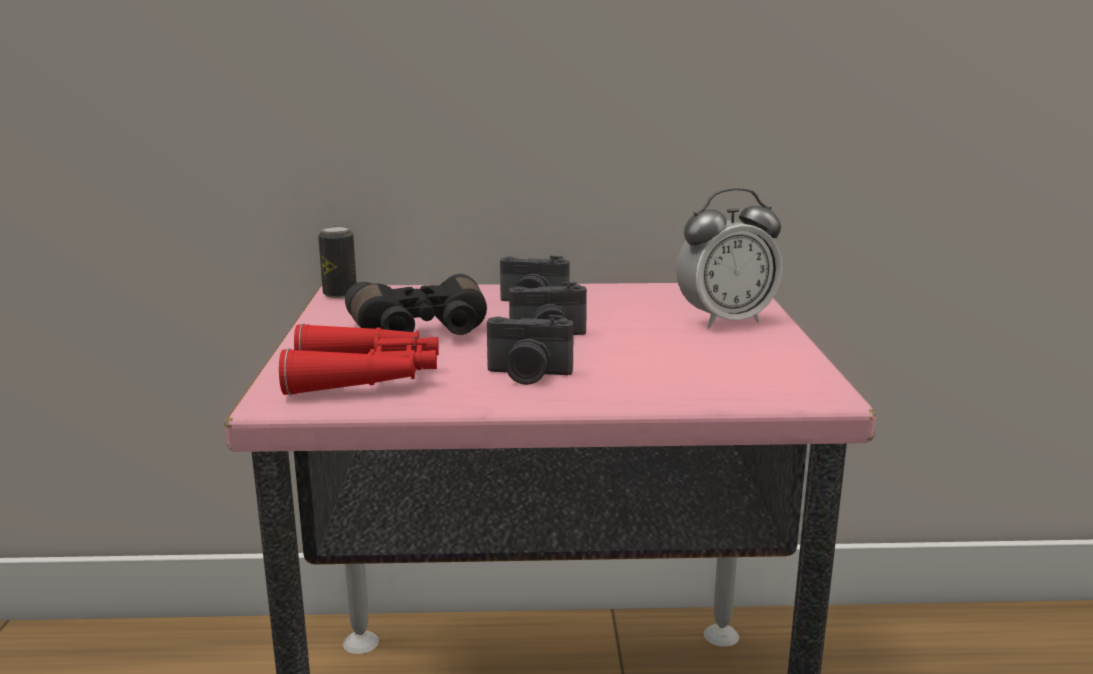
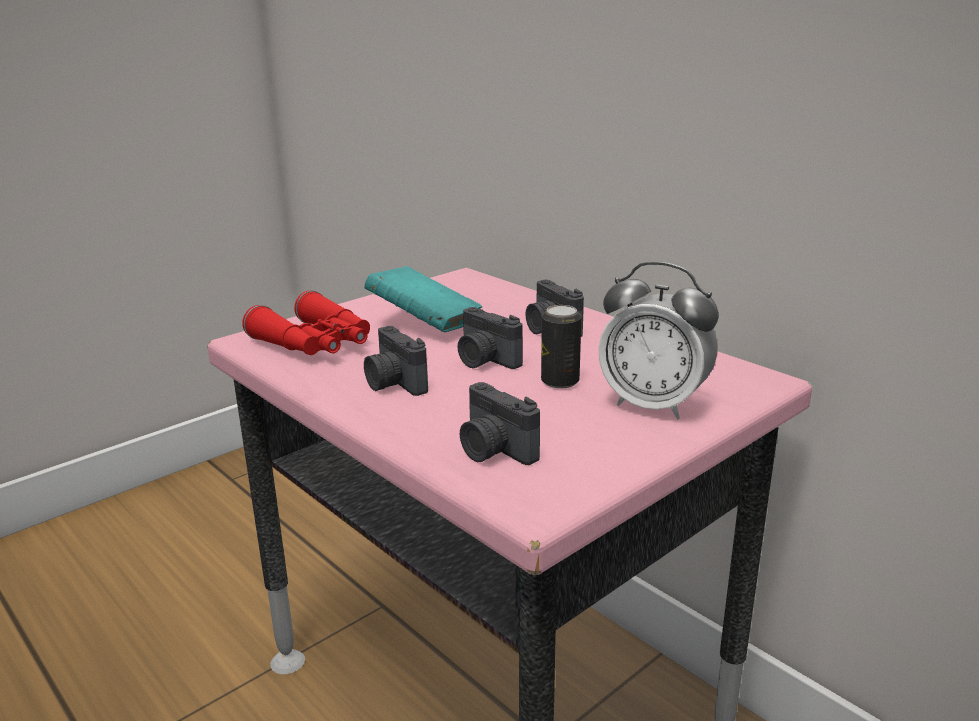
camera: 50 degrees right, 5 degrees up
can [318,226,357,298] -> can moved to [541,305,581,388]
black binoculars [345,274,487,335] -> turquoise book [364,266,482,332]
none -> camera [459,382,540,465]

